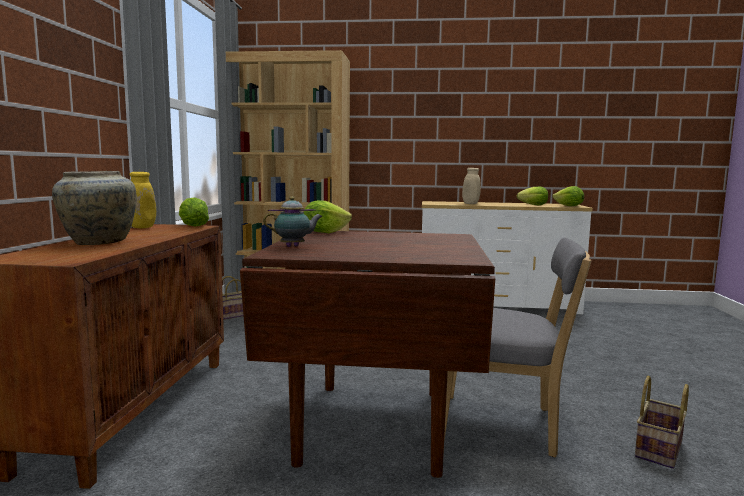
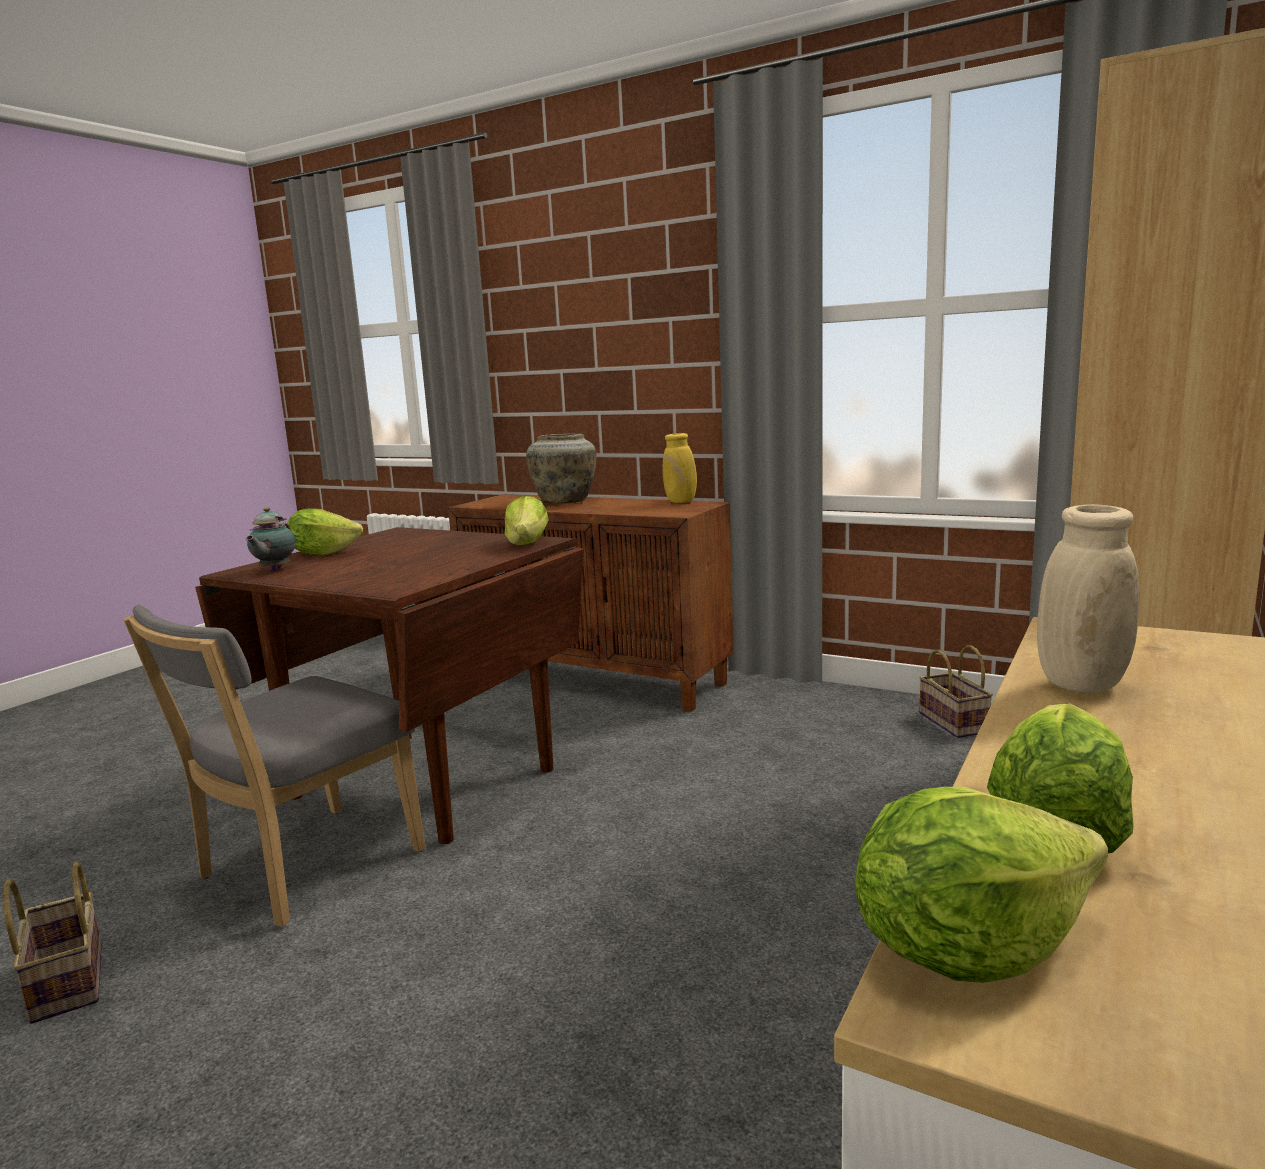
camera: 115 degrees right, 5 degrees up
lettuce [179,197,209,227] -> lettuce moved to [287,508,363,556]
teapot [263,197,323,247] -> teapot moved to [245,507,296,571]

